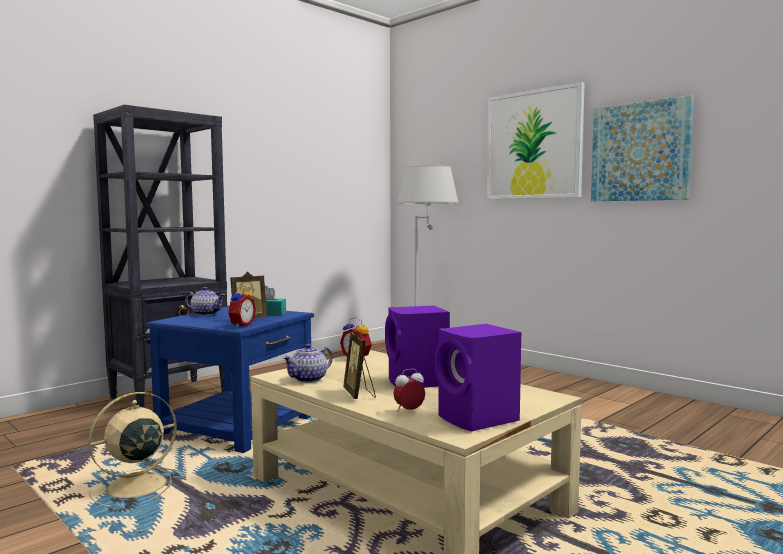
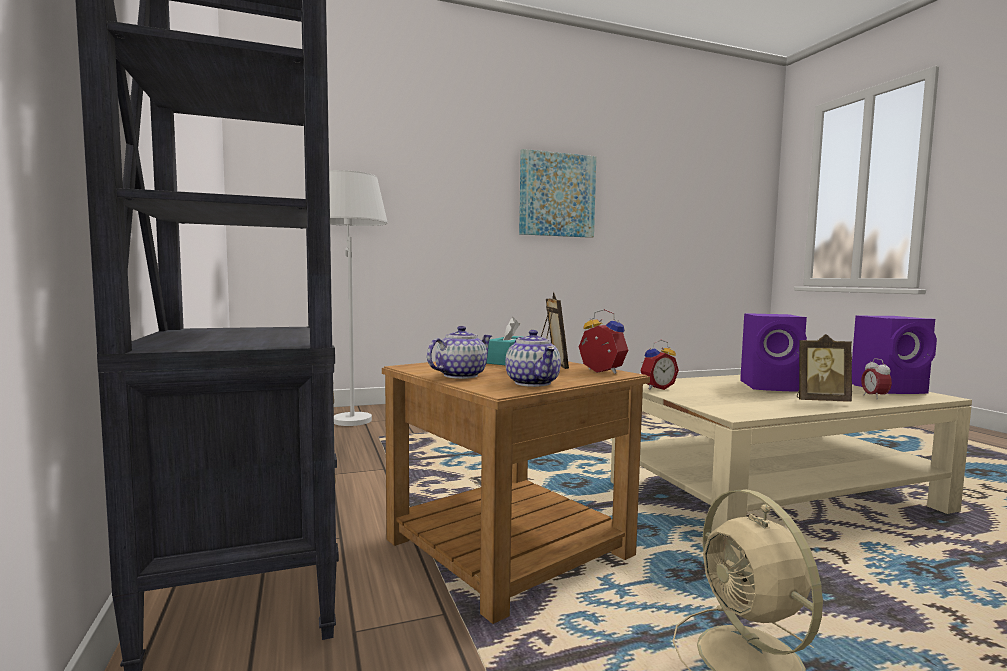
camera: 65 degrees left, 0 degrees up
blue side table [146,306,314,453] -> brown side table [382,361,650,624]
teapot [283,344,333,383] -> teapot moved to [505,330,561,387]
picture [487,82,585,199] -> none

